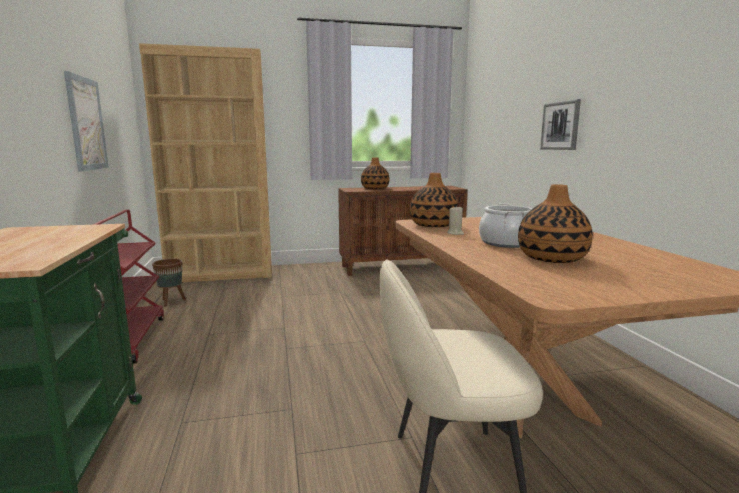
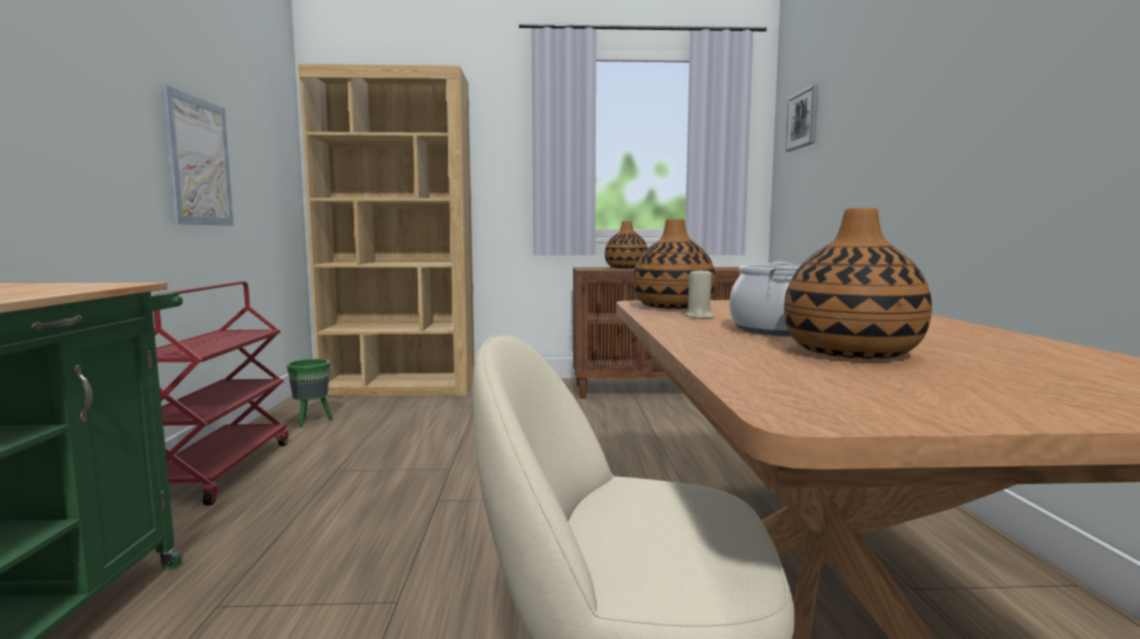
camera: 10 degrees right, 5 degrees down
brown planter [152,259,186,306] -> green planter [287,359,333,427]
picture [540,99,581,150] -> picture moved to [785,84,818,152]

